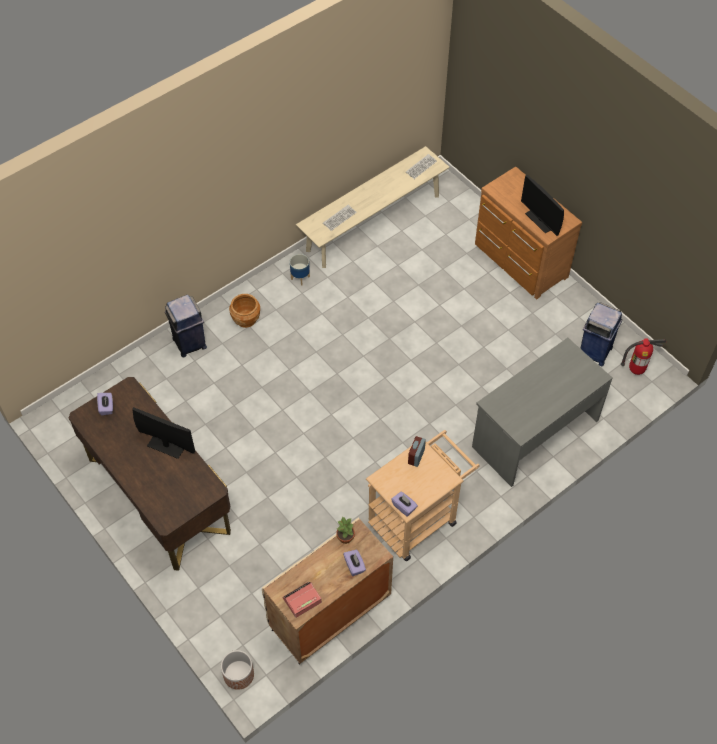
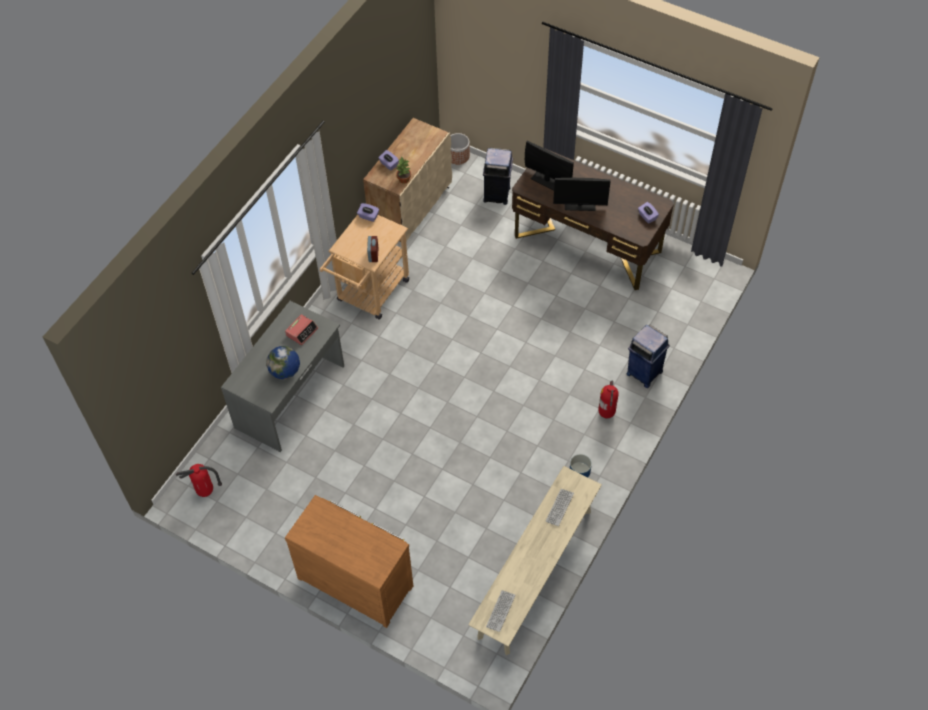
camera: 160 degrees right, 0 degrees up
brown planter [229,294,260,328] -> fire extinguisher [598,381,619,419]
alarm clock [282,582,322,618] -> alarm clock moved to [285,314,318,345]
monitor [521,175,564,236] -> monitor moved to [525,140,574,190]
blue trash can [580,302,622,366] -> blue trash can moved to [483,148,513,205]
none -> globe [266,346,300,379]

